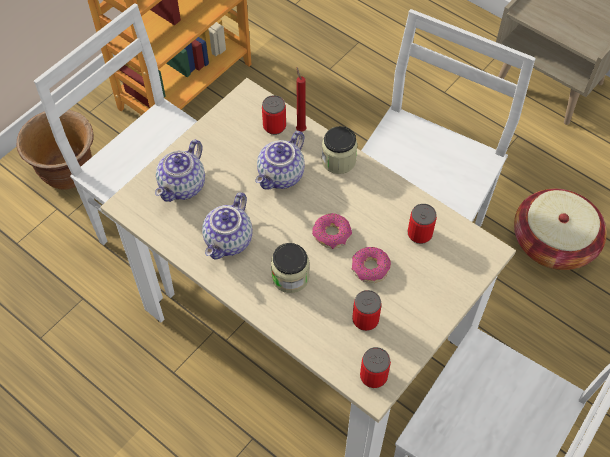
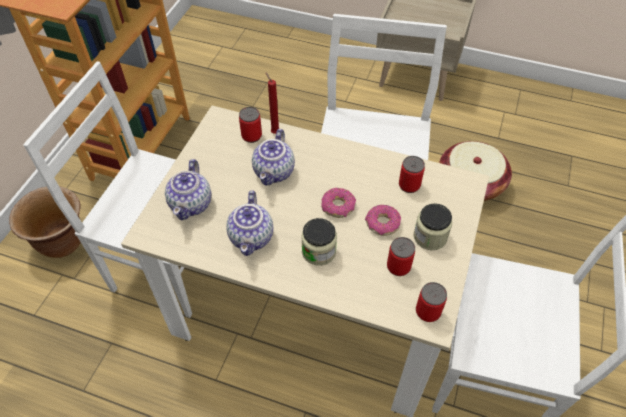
camera: 20 degrees left, 5 degrees down
jar [322,126,357,174] -> jar moved to [414,203,452,250]

